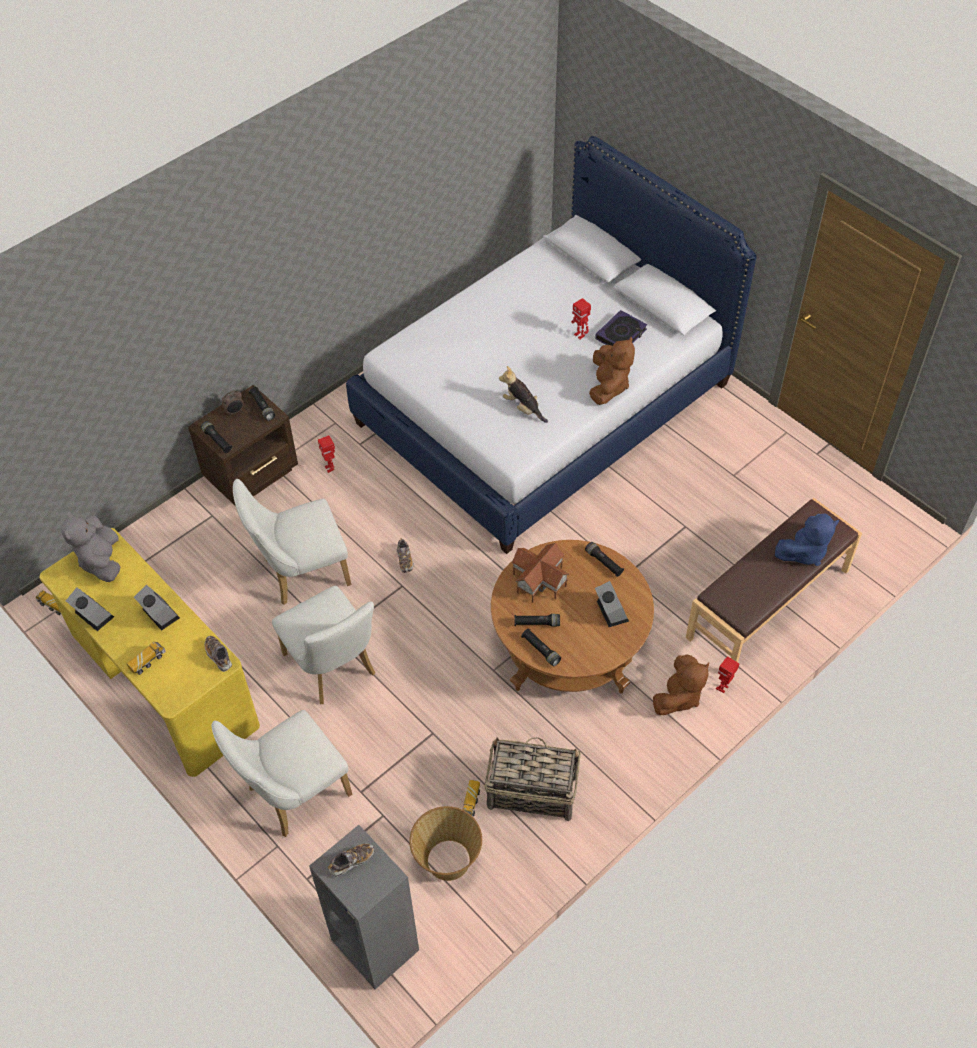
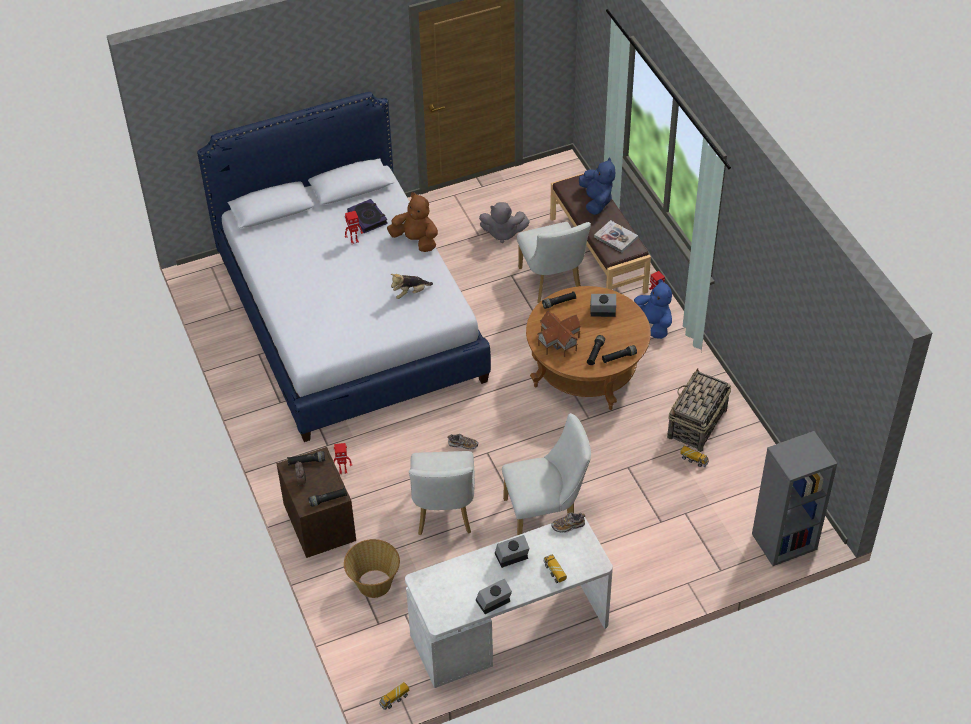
camera: 70 degrees left, 5 degrees down
yellow desk [40,528,260,777] -> white desk [405,517,613,688]
grey plush toy [61,512,120,582] -> grey plush toy moved to [479,202,530,243]
white chair [212,710,352,837] -> white chair moved to [517,222,591,303]
shoe [328,843,374,877] -> none
basket [409,806,482,881] -> basket moved to [344,539,400,598]
brown plush toy [653,654,709,715] -> blue plush toy [634,279,672,339]
none -> book [594,220,638,253]

